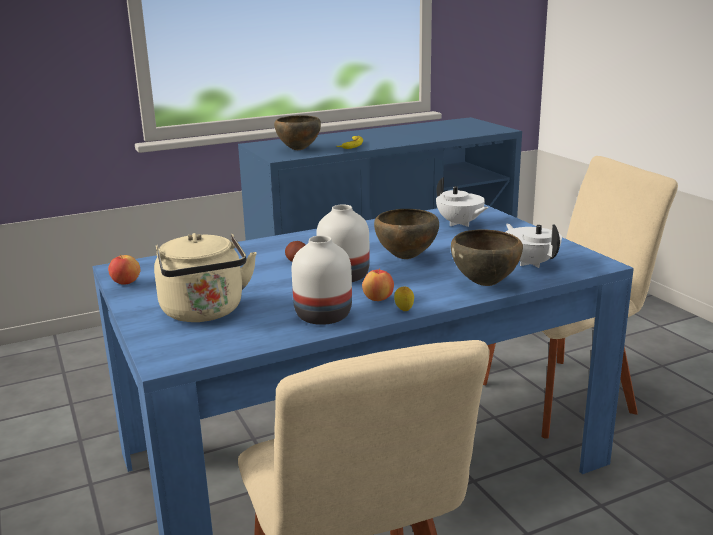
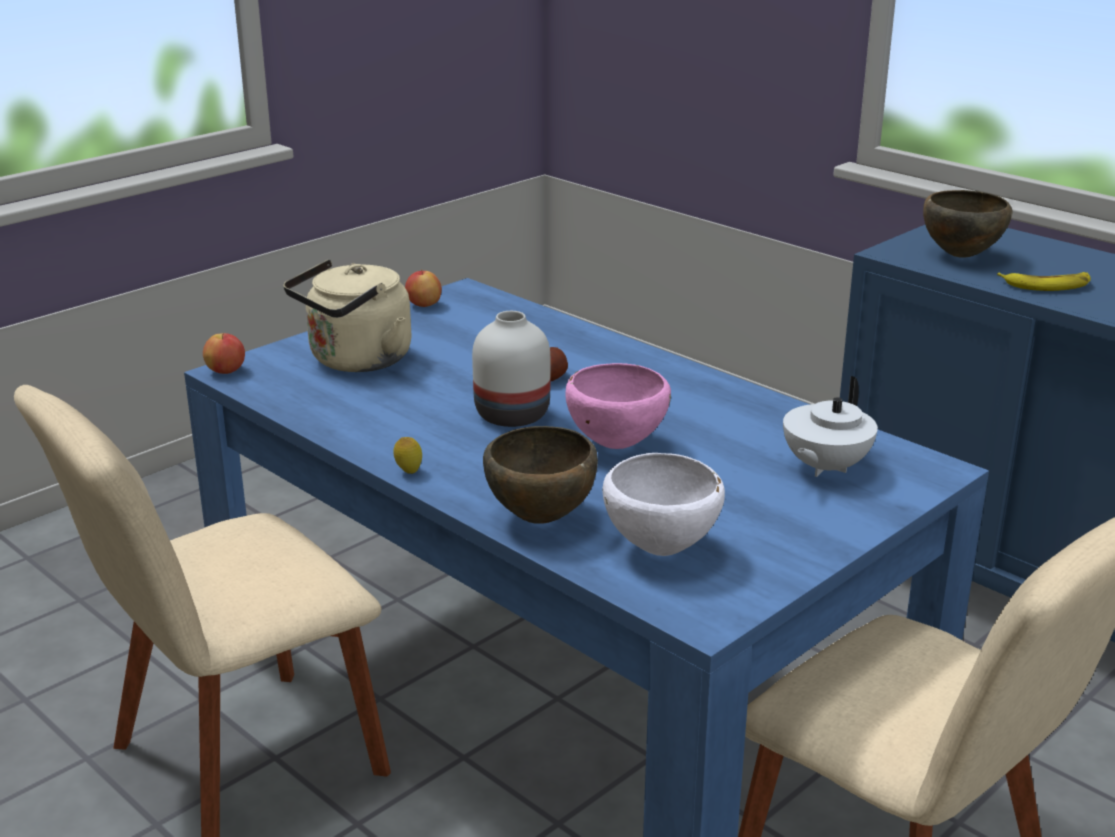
camera: 70 degrees right, 5 degrees up
white vase [292,235,352,325] -> none
apple [362,270,394,301] -> apple moved to [203,333,245,374]
brown bowl [374,209,439,259] -> pink bowl [566,363,671,449]
white teapot [506,224,562,268] -> white bowl [602,453,725,556]

